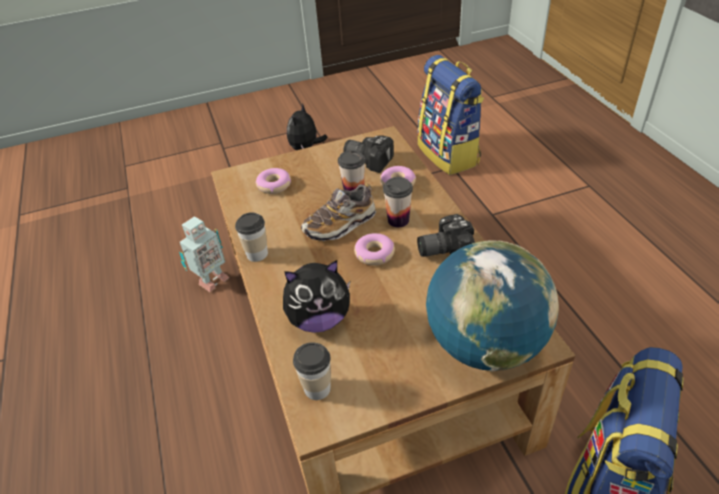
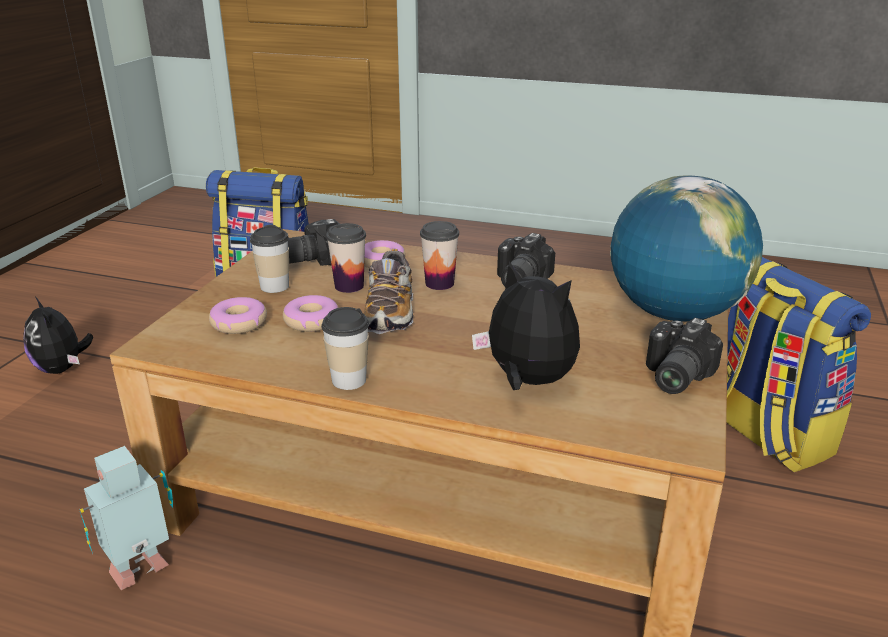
camera: 55 degrees left, 15 degrees down
toy robot [179,216,230,292] -> toy robot turned 120 degrees counterclockwise [79,446,173,590]
plush toy [283,260,350,333] -> plush toy turned 75 degrees counterclockwise [472,261,580,390]
cup [293,342,331,400] -> cup moved to [250,225,289,293]
donut [354,233,395,266] -> donut moved to [283,295,339,332]
none -> camera [646,318,723,394]

